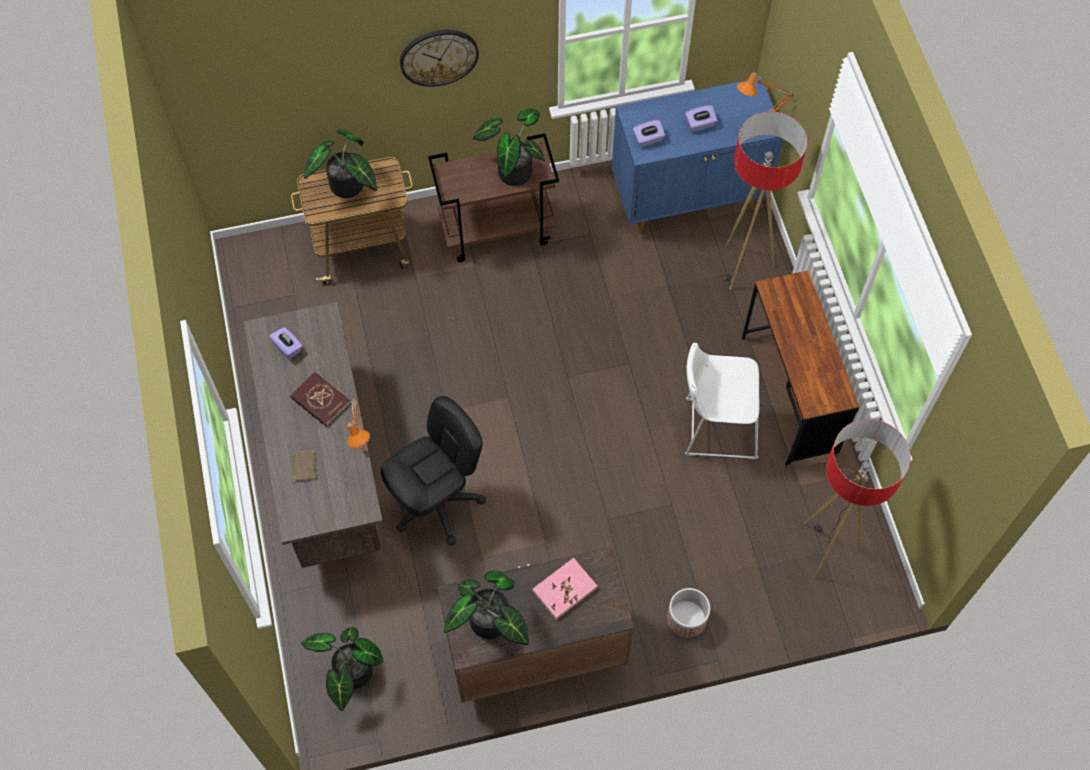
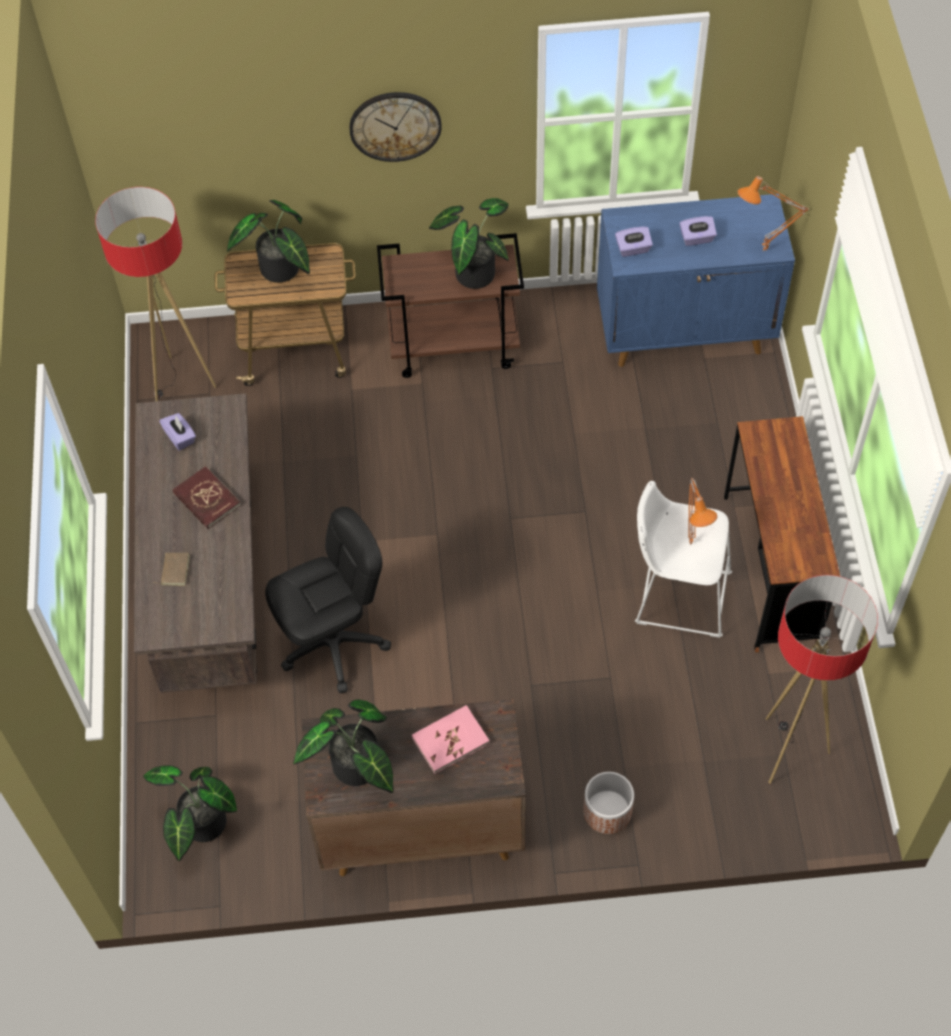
camera: 10 degrees right, 5 degrees down
orange table lamp [347,398,370,454] -> orange table lamp moved to [688,478,717,545]
floor lamp [724,111,808,290] -> floor lamp moved to [95,187,216,402]

